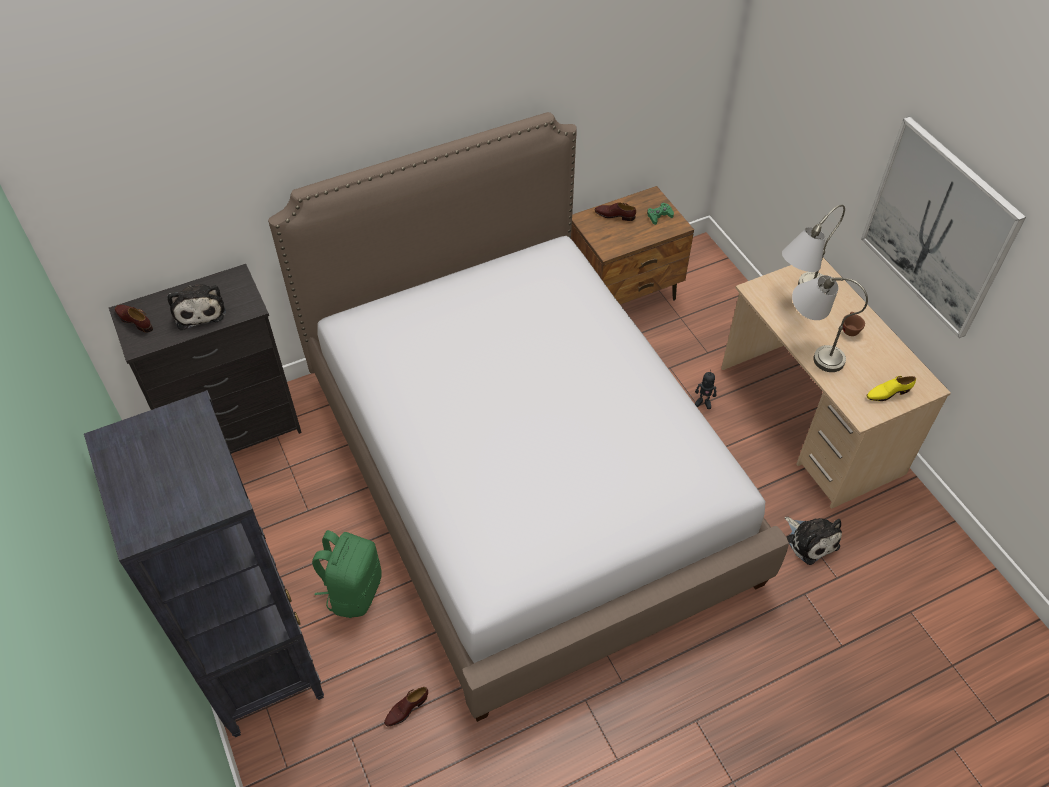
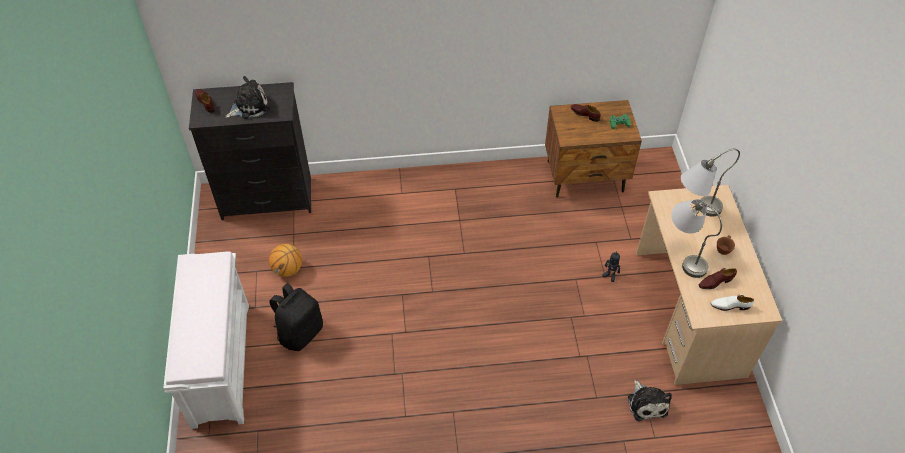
camera: 20 degrees right, 0 degrees up
black bookcase [84,390,324,737] -> white bench [164,252,249,429]
plush toy [167,284,226,330] -> plush toy turned 120 degrees counterclockwise [226,76,270,119]
bed [268,112,789,722] -> none
green backpack [312,530,382,618] -> black backpack [270,283,323,351]
brown shoe [384,687,428,726] -> brown shoe moved to [699,268,737,289]
picture [861,117,1026,338] -> none
yellow shoe [867,376,916,401] -> white shoe [711,295,754,311]
none -> basketball [269,244,302,277]

